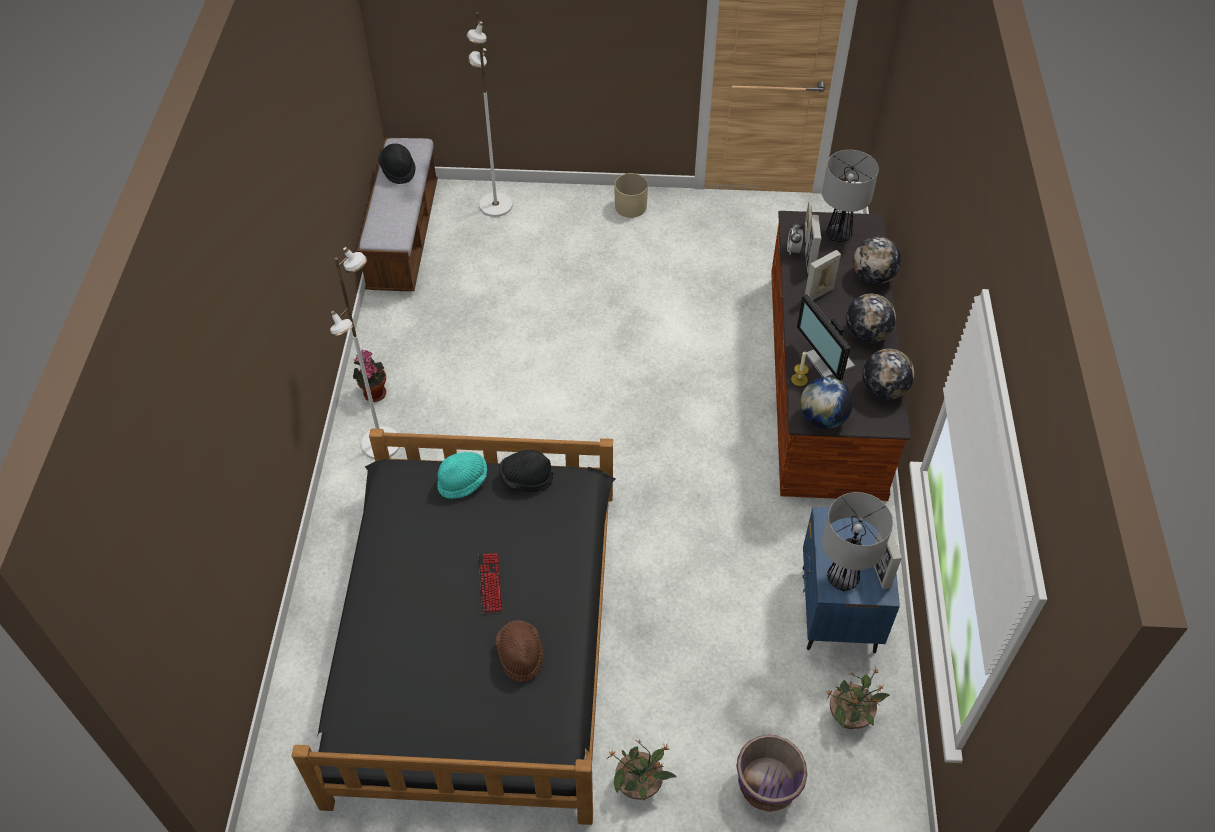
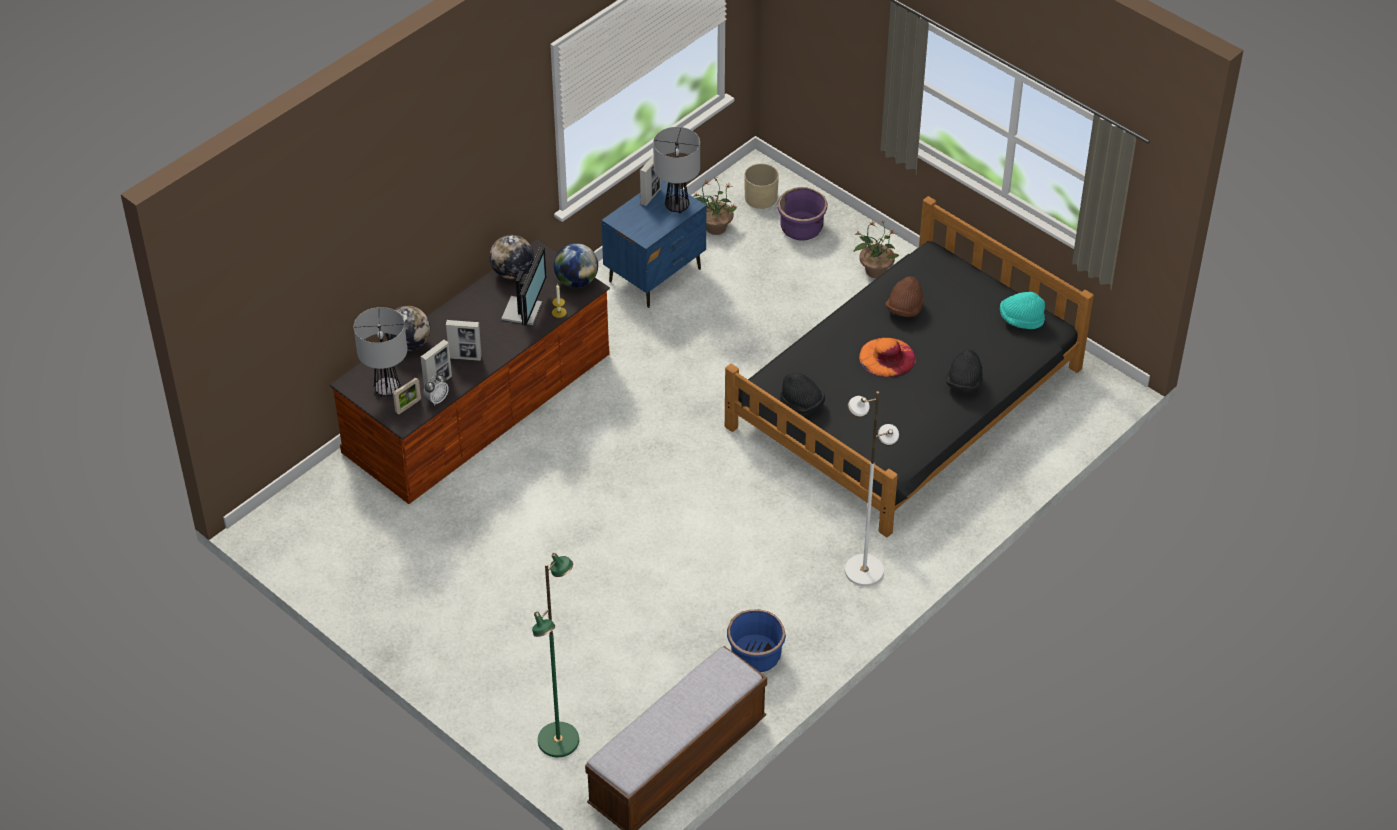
camera: 140 degrees left, 5 degrees down
potted plant [353,350,386,402] -> none
black hat [378,143,416,184] -> black hat moved to [946,350,983,392]
turquoise hat [437,452,487,499] -> turquoise hat moved to [1000,292,1045,329]
white floor lamp [466,12,513,217] -> green floor lamp [532,552,579,757]
keyboard [479,553,503,613] -> orange hat [859,338,916,377]
beige planter [615,173,648,218] -> beige planter moved to [744,164,779,209]
globe [846,294,896,343] -> none
none -> blue planter [727,609,786,672]

